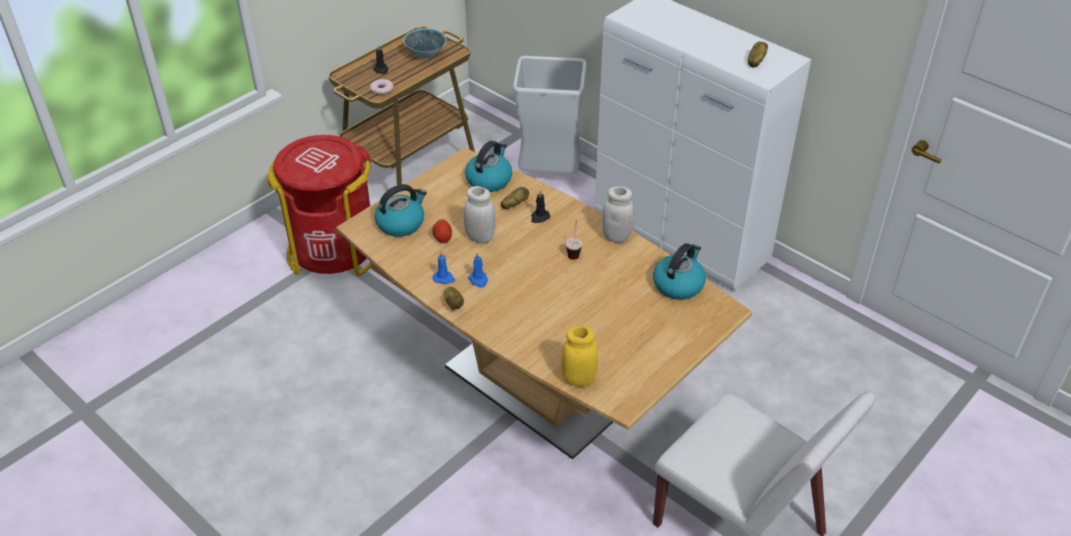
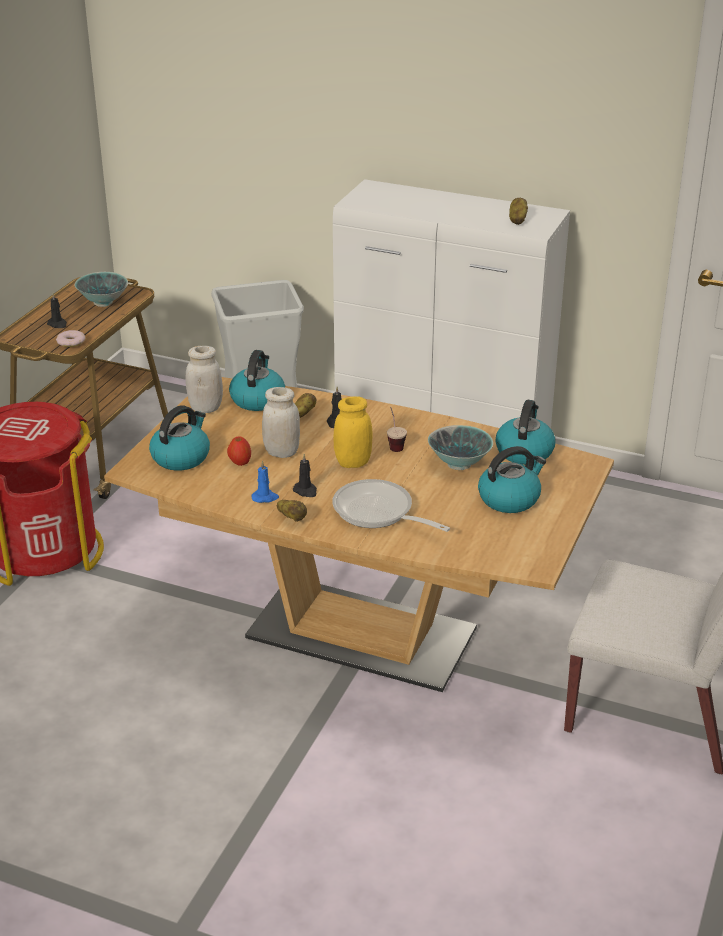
camera: 20 degrees left, 10 degrees down
blue candle [468,253,488,288] -> black candle [293,454,317,497]
yellow jar [561,326,598,387] -> yellow jar moved to [333,396,373,468]
white jar [602,186,634,243] -> white jar moved to [186,346,223,413]
none -> frying pan [332,479,450,532]
none -> bowl [428,425,493,470]
none -> kettle [478,446,546,513]

